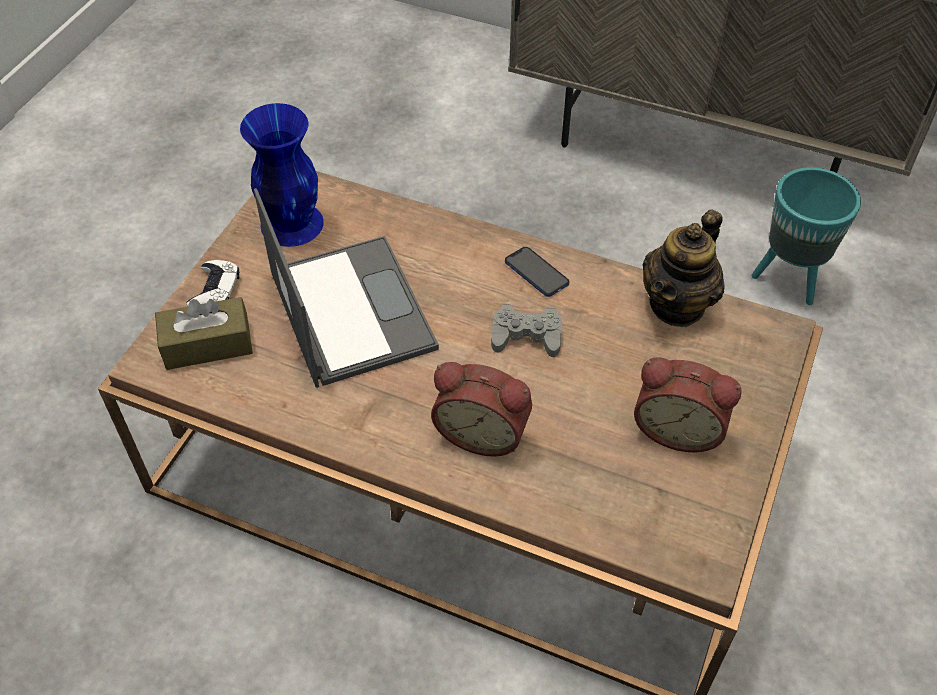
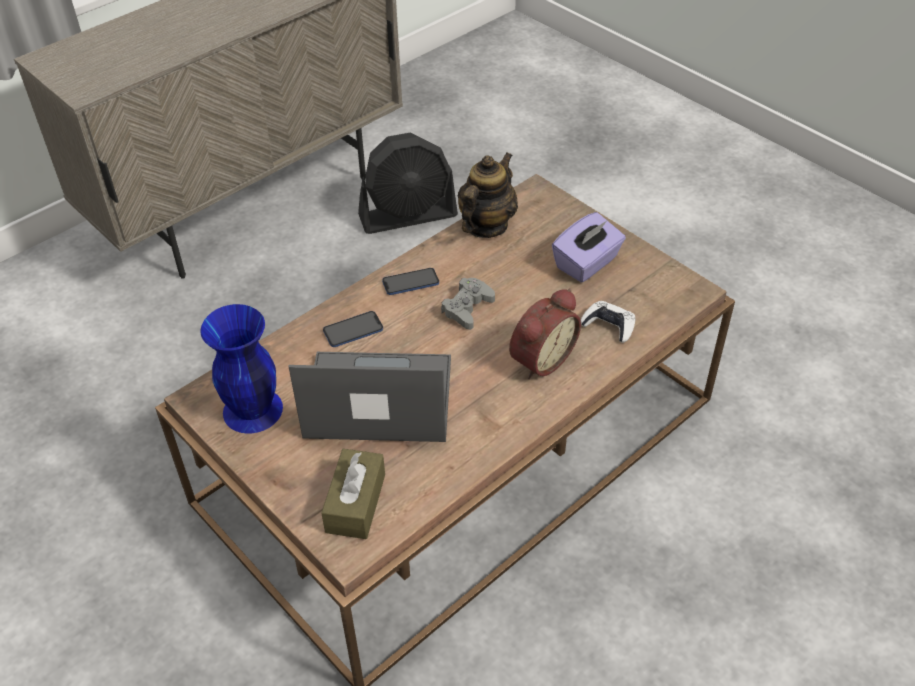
camera: 65 degrees left, 5 degrees down
white game controller [186,260,239,306] -> white game controller moved to [581,301,635,343]
alarm clock [634,357,742,452] -> purple tissue box [552,212,626,283]
teapot [642,210,725,327] -> teapot turned 120 degrees counterclockwise [457,152,518,238]
turquoise planter [751,167,861,305] -> black fan [358,133,458,234]
none -> phone [323,311,383,347]

